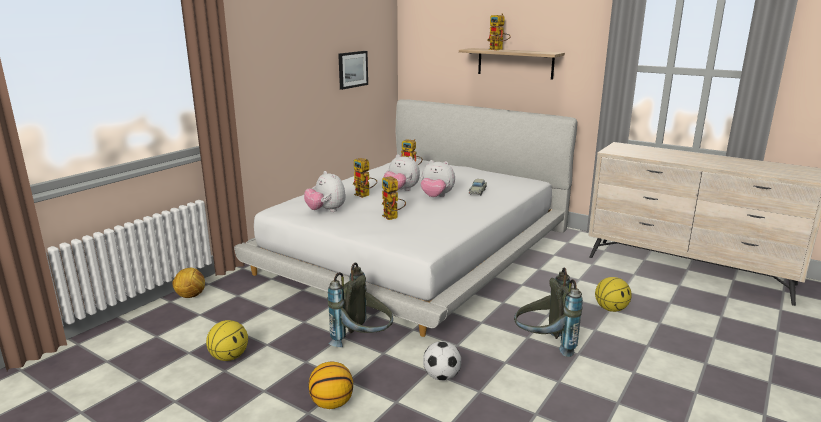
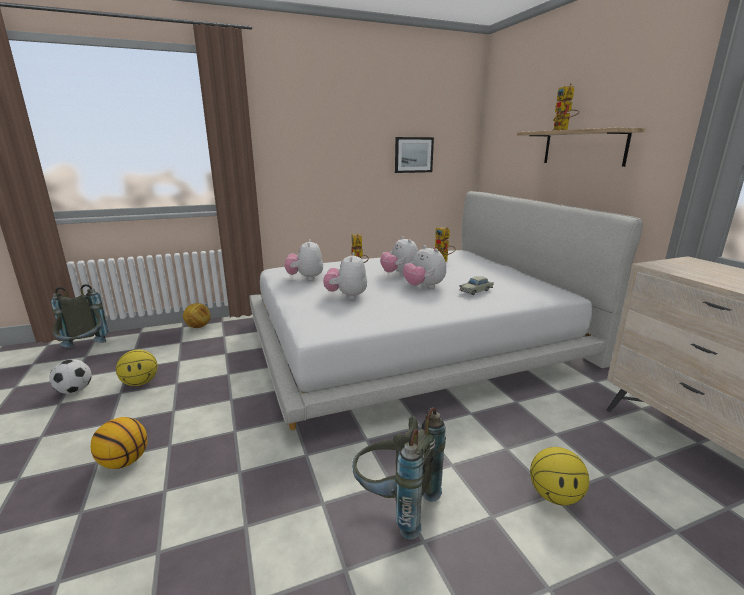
camera: 35 degrees right, 0 degrees up
grey backpack [327,263,393,347] -> grey backpack moved to [51,284,108,348]
toy robot [382,176,406,220] -> plush toy [323,252,367,299]
football [423,341,461,381] -> football moved to [50,359,92,394]

